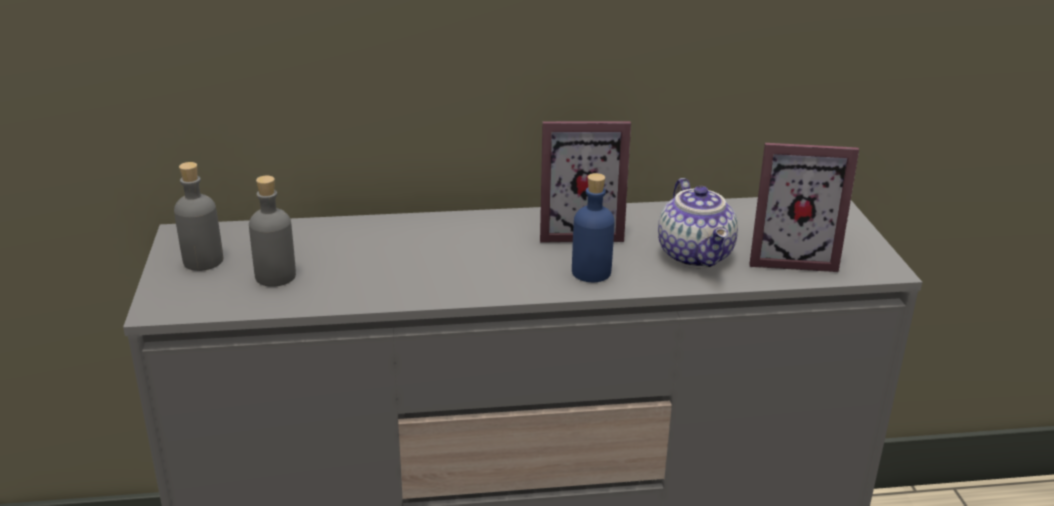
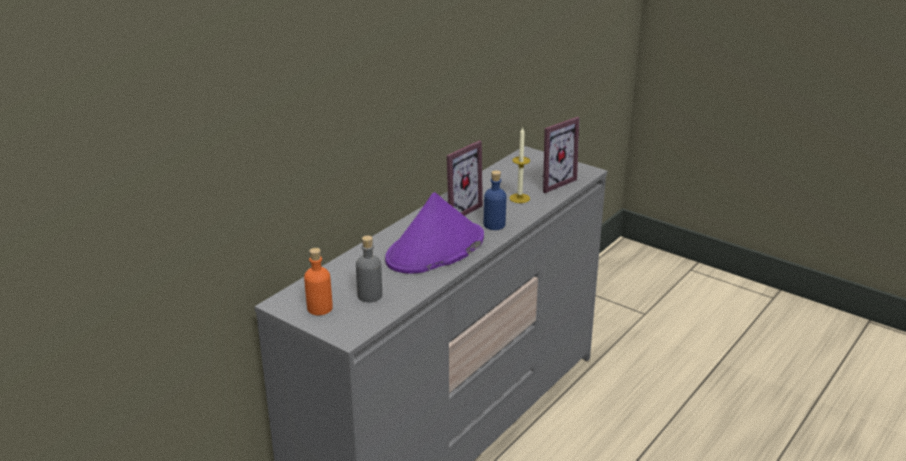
camera: 45 degrees left, 0 degrees up
grey bottle [174,162,223,271] -> orange bottle [304,248,333,315]
teapot [658,178,738,268] -> candle [510,127,530,203]
none -> purple hat [385,192,484,274]

